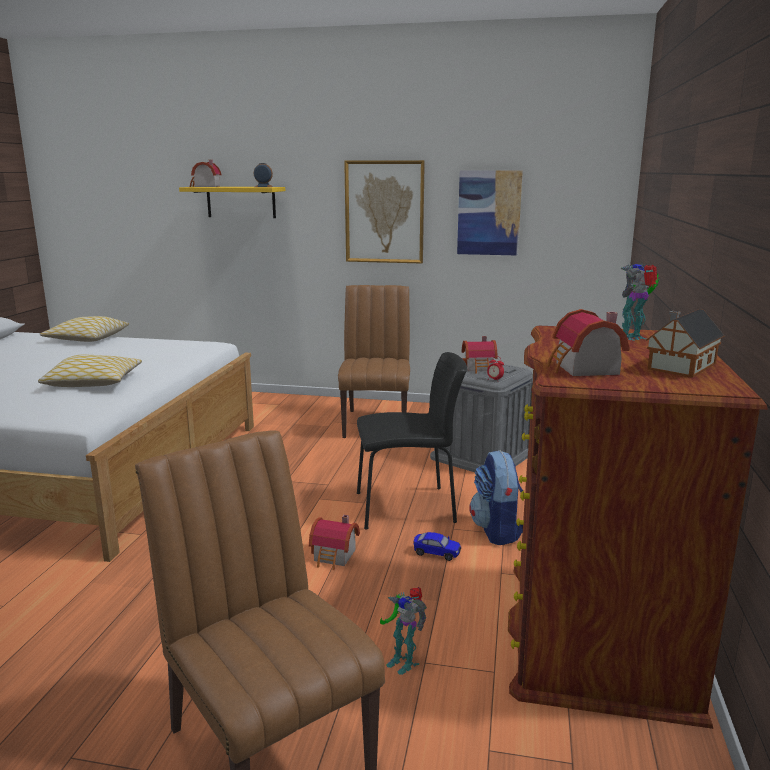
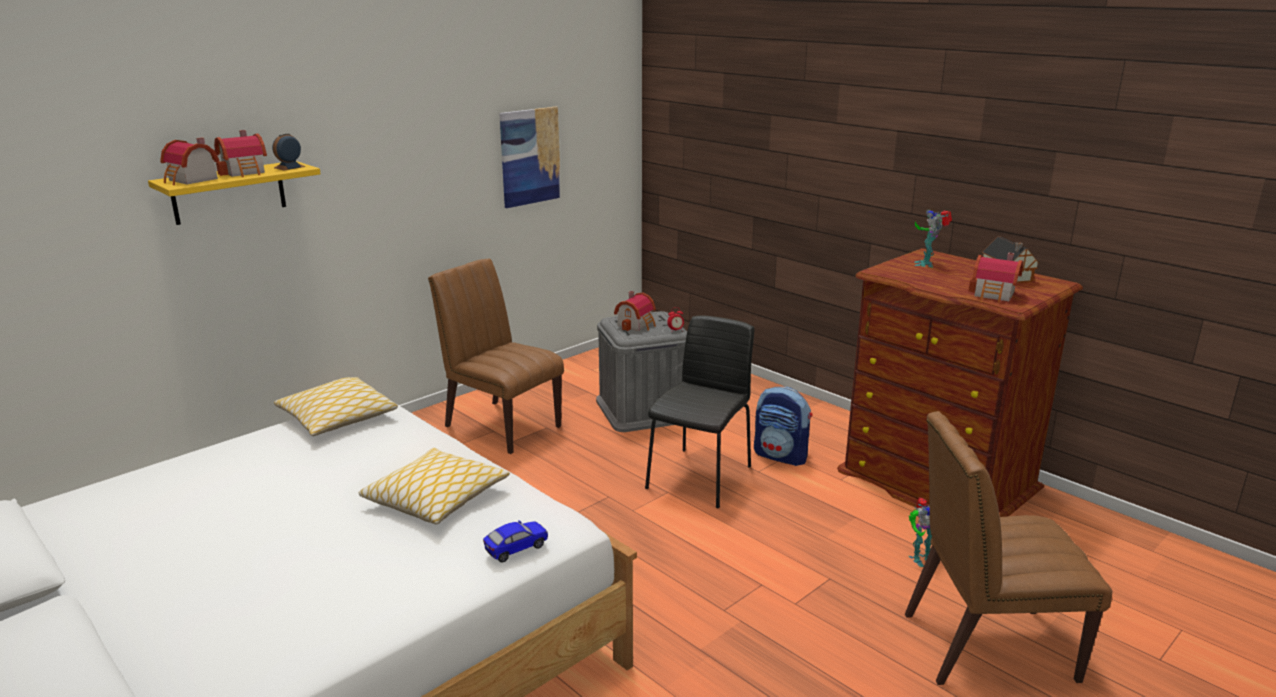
camera: 55 degrees left, 5 degrees up
pillow [40,316,129,342] -> pillow moved to [274,377,398,436]
toy house [309,515,360,570] -> toy house moved to [214,130,267,177]
picture [344,160,425,264] -> none
toy car [414,532,461,561] -> toy car moved to [483,520,548,563]

